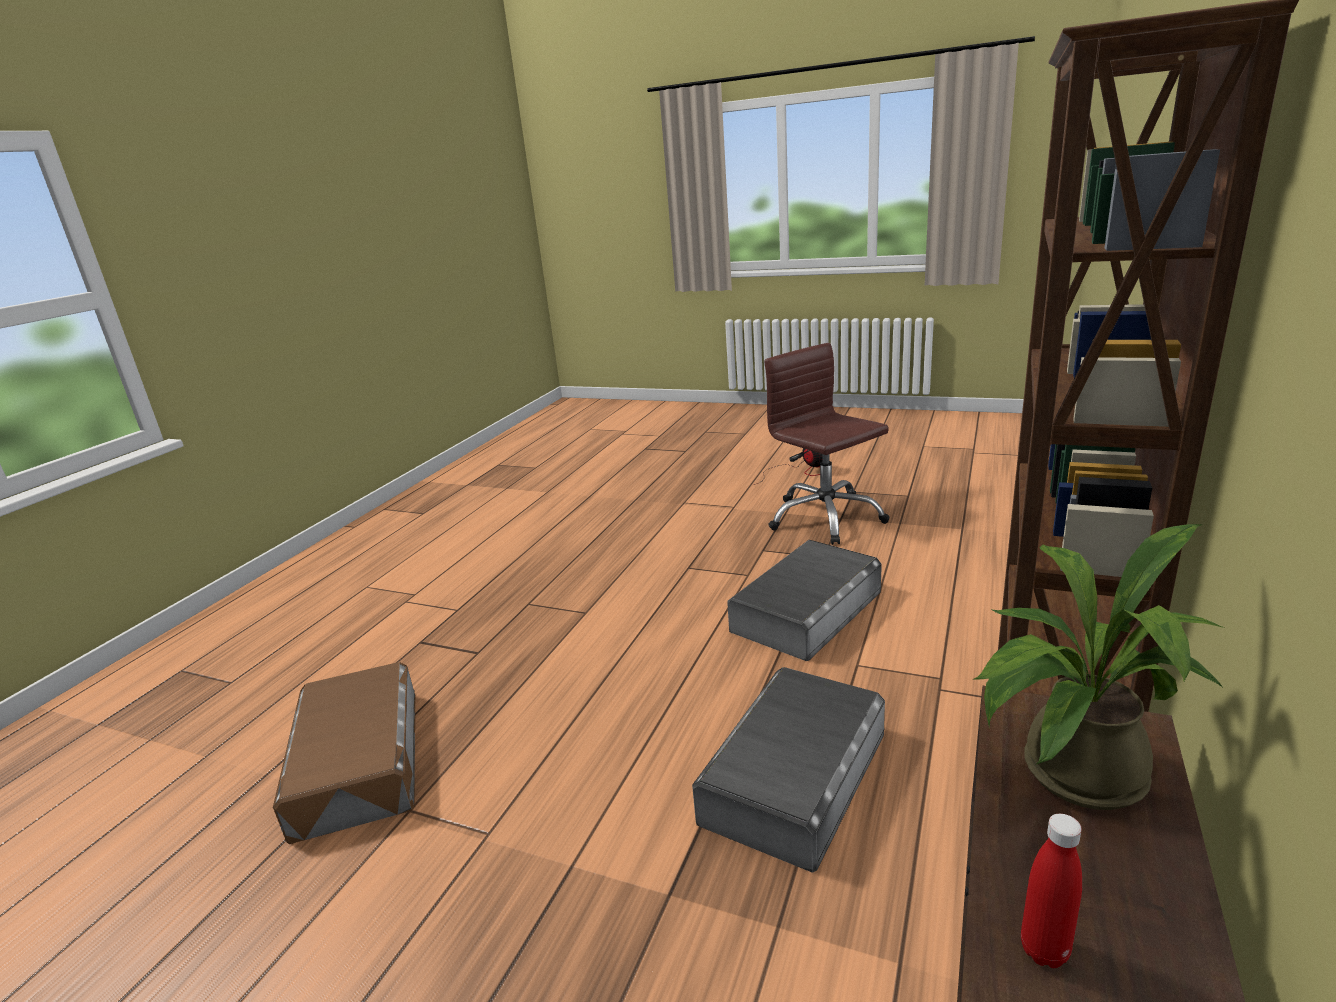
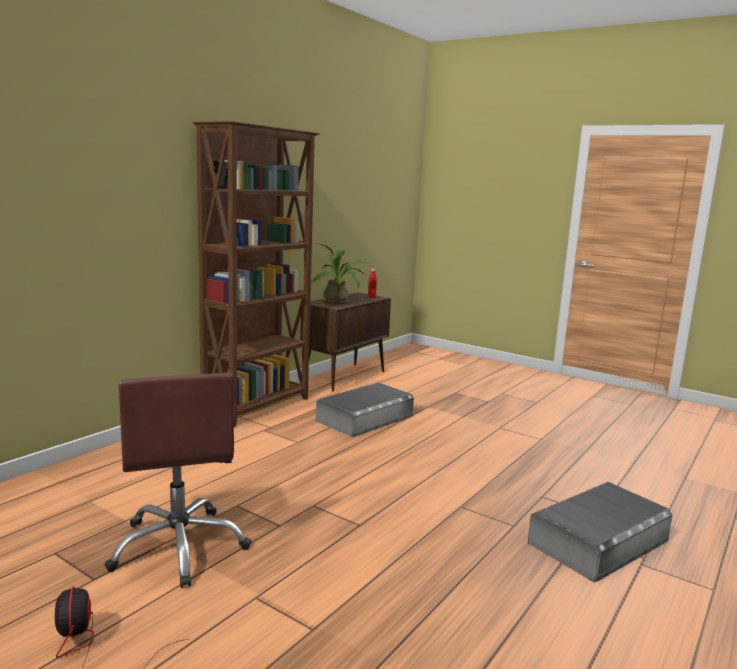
camera: 170 degrees left, 10 degrees down
brown storage box [273,662,415,844] -> none
grey storage box [727,540,882,661] -> grey storage box moved to [528,482,672,582]

